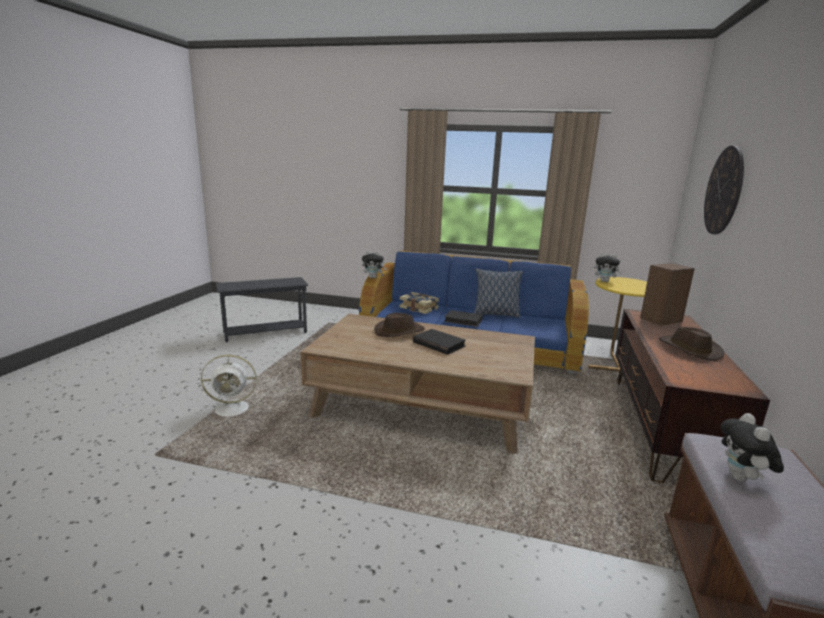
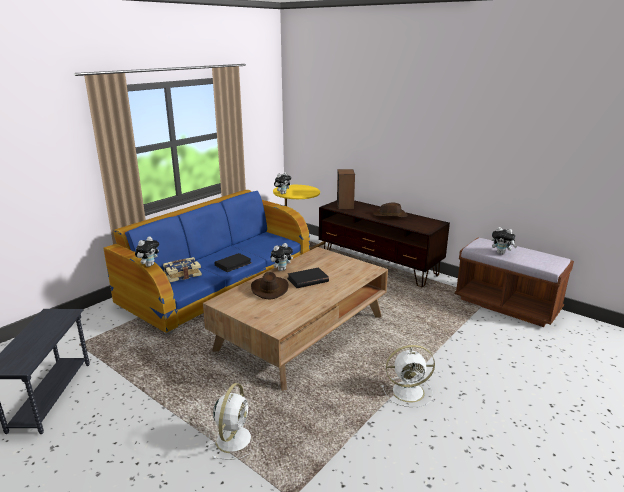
camera: 65 degrees left, 5 degrees up
pillow [474,269,523,318] -> none
wall clock [704,146,744,235] -> none
none -> plush toy [270,243,293,271]
none -> white fan [382,345,435,407]

